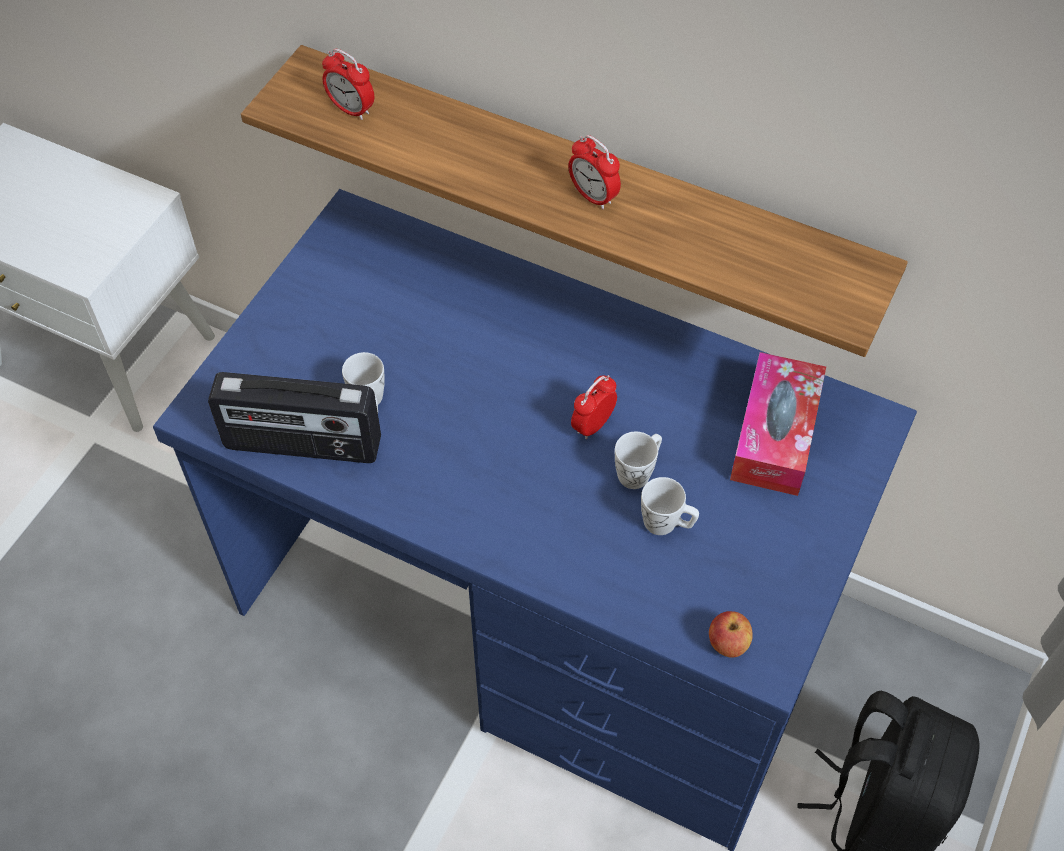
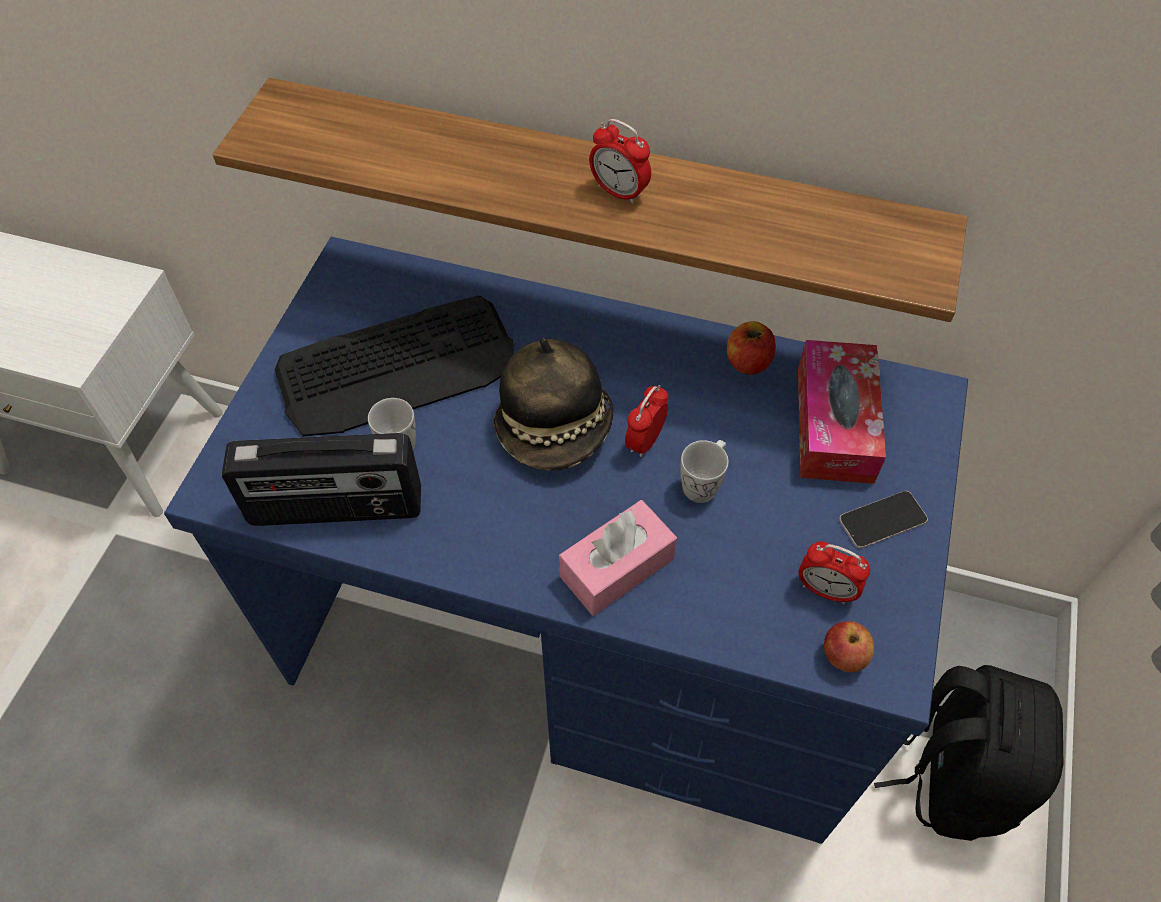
camera: 10 degrees left, 0 degrees up
alarm clock [322,49,374,120] -> alarm clock moved to [798,541,870,604]
white mug [641,477,699,535] -> none
none -> keyboard [274,296,514,436]
none -> hat [494,338,614,471]
none -> pink tissue box [559,500,677,616]
none -> apple [727,321,776,375]
none -> phone [839,491,928,548]

